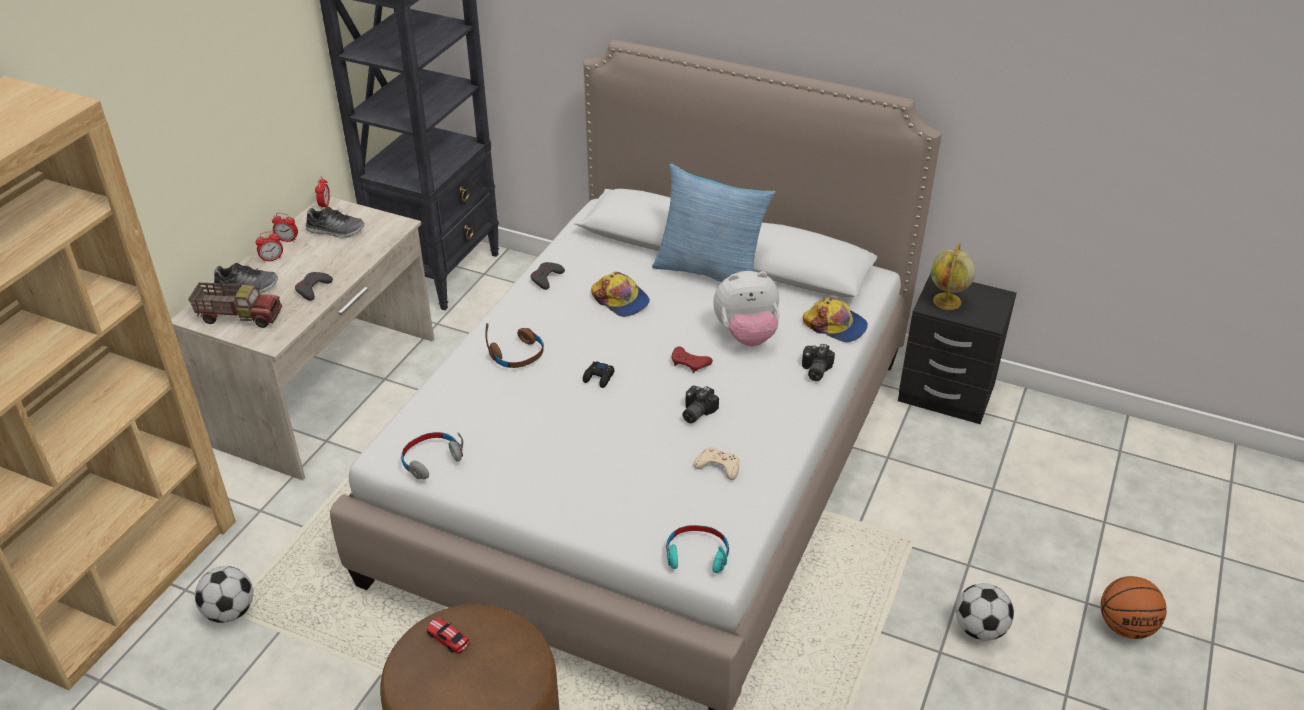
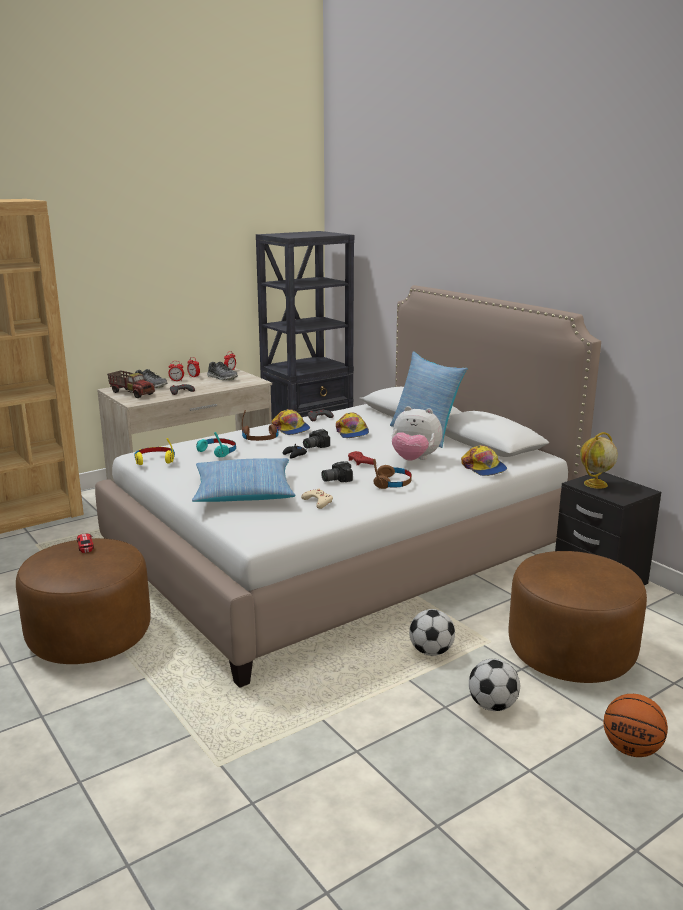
camera: 30 degrees right, 20 degrees down
football [195,566,253,623] -> football moved to [409,609,455,656]
grey headphones [401,432,463,480] -> yellow headphones [135,438,175,465]
turquoise headphones [666,525,729,573] -> turquoise headphones moved to [196,432,236,457]
camera [802,344,835,381] -> camera moved to [303,429,330,449]
none -> pillow [192,458,296,502]
none -> cap [272,409,310,435]
none -> brown headphones [373,459,412,489]
none -> brown ottoman [509,551,647,683]

